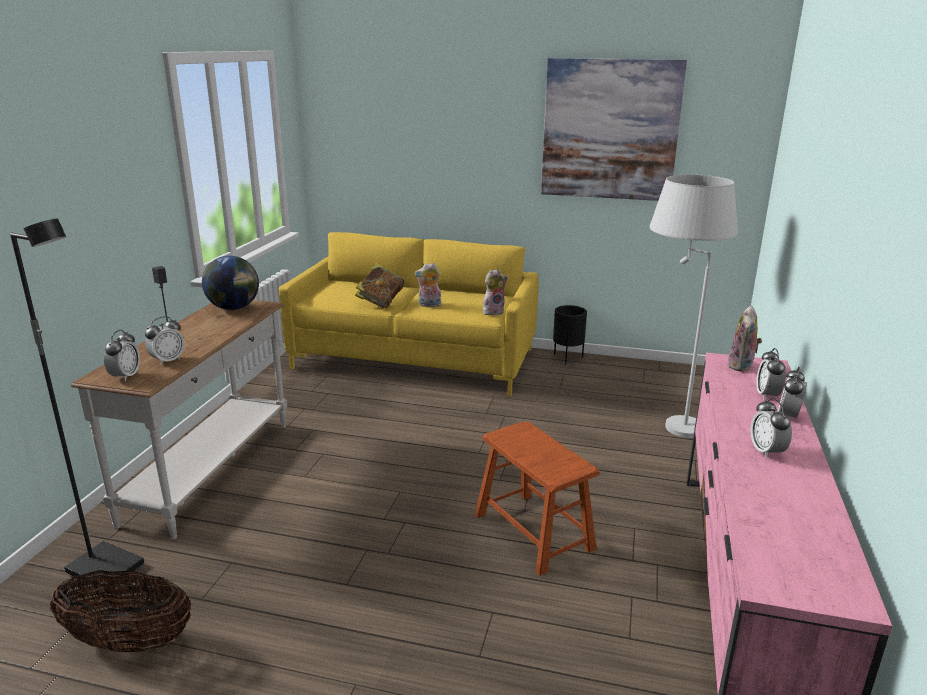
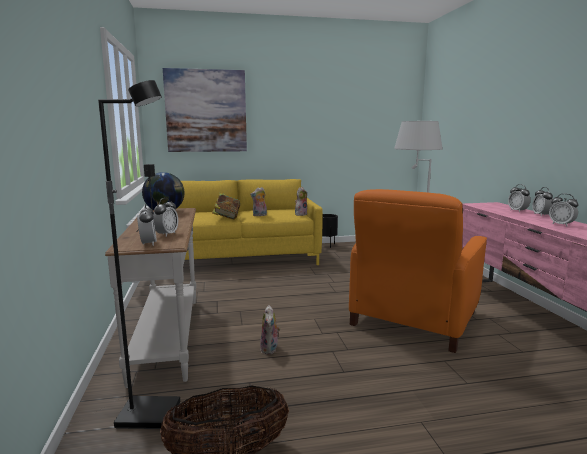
camera: 25 degrees left, 10 degrees down
brown stool [475,421,600,576] -> orange armchair [349,189,487,353]
picture [541,58,687,201] -> picture moved to [163,68,247,152]
plush toy [727,306,762,372] -> plush toy moved to [260,305,281,355]

